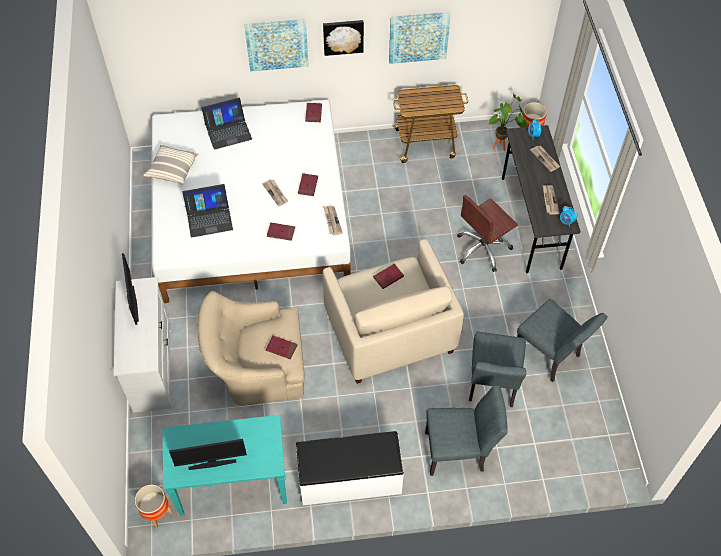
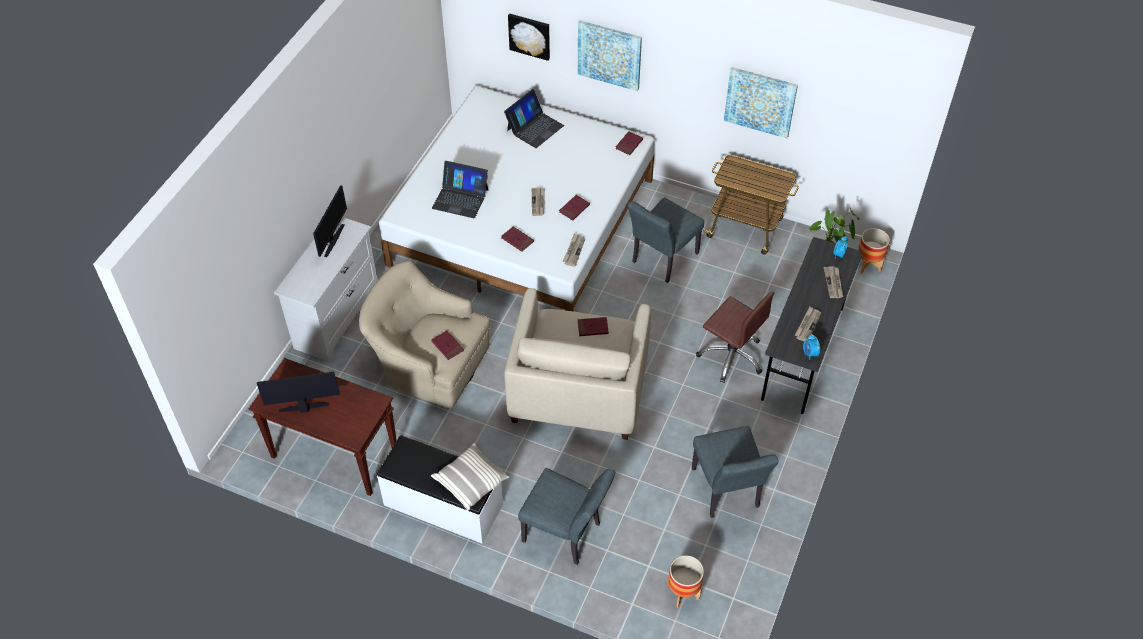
camera: 30 degrees right, 5 degrees down
planter [135,485,172,529] -> planter moved to [667,555,704,608]
pillow [143,144,199,185] -> pillow moved to [431,443,509,511]
turquoise console table [163,415,287,516] -> brown console table [249,358,397,496]
monitor [169,439,247,470] -> monitor turned 150 degrees clockwise [257,372,340,413]
laptop [202,98,252,150] -> laptop turned 60 degrees counterclockwise [504,89,564,148]
picture [323,20,364,56] -> picture moved to [508,14,550,61]
brown office chair [457,195,518,272] -> brown office chair turned 135 degrees counterclockwise [696,292,774,383]
grey chair [469,332,526,407] -> grey chair moved to [628,197,704,283]

